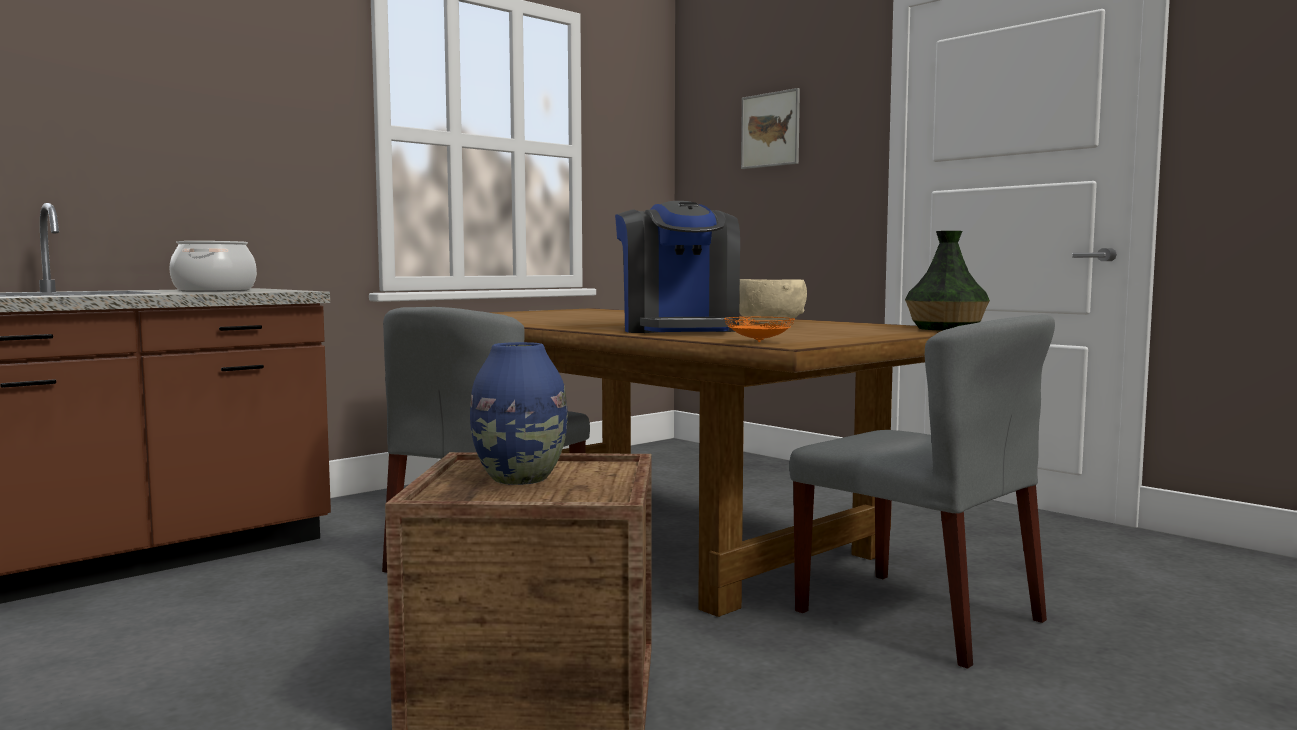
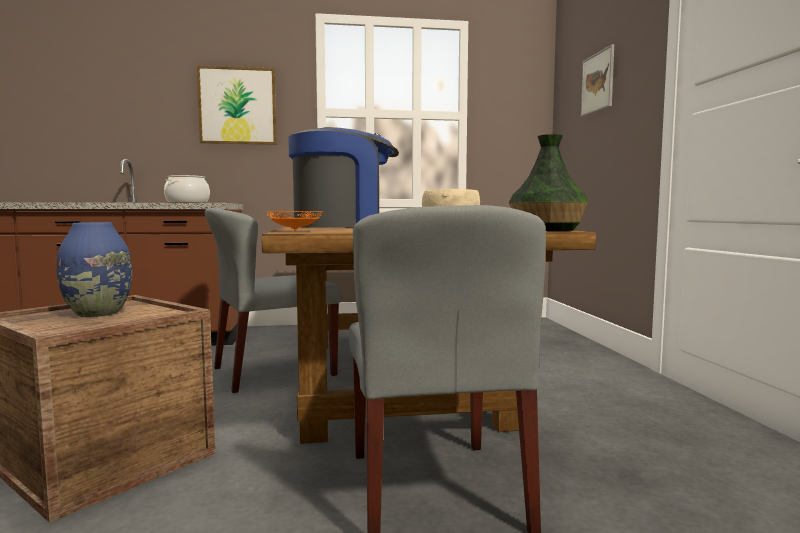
camera: 35 degrees right, 0 degrees up
coffee machine [615,201,740,333] -> coffee machine turned 135 degrees counterclockwise [288,127,399,228]
none -> picture [197,65,277,145]

